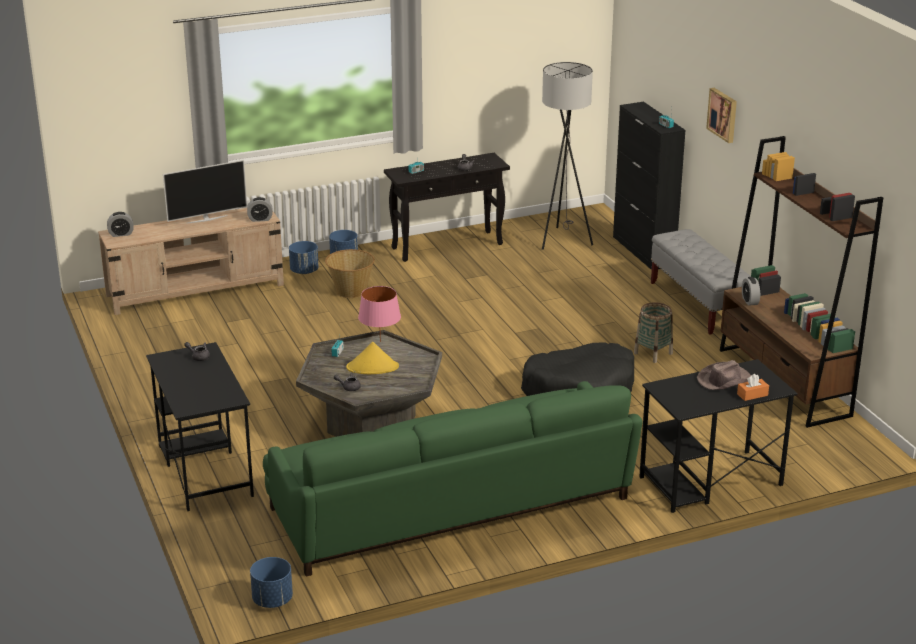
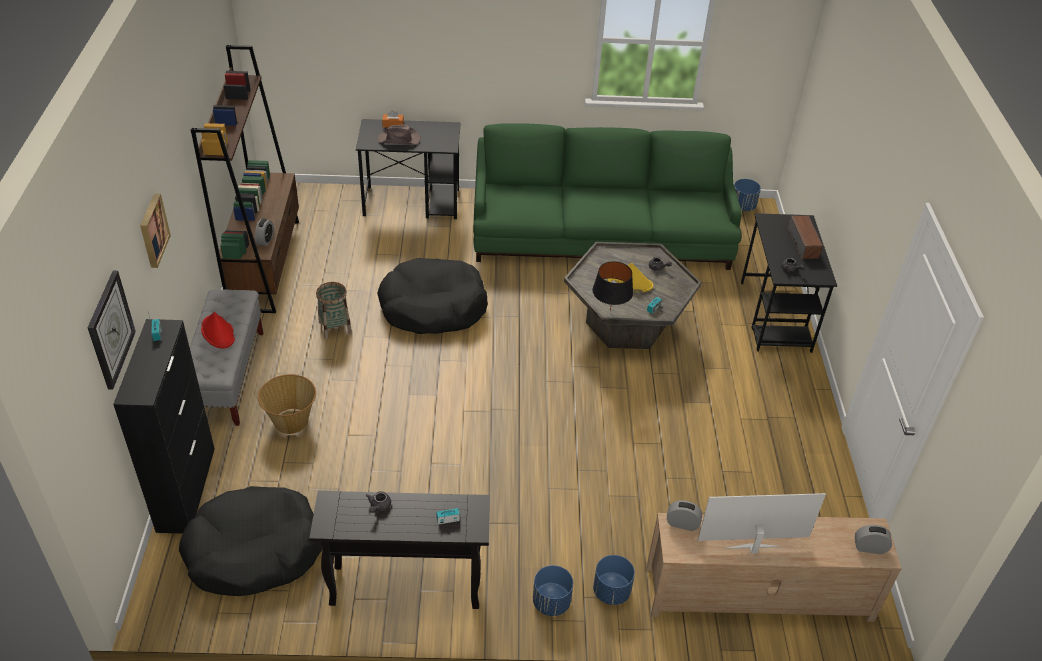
camera: 160 degrees left, 15 degrees up
basket [325,249,375,298] -> basket moved to [258,374,316,434]
pink table lamp [358,286,401,342] -> black table lamp [592,261,633,311]
grey floor lamp [542,62,593,250] -> black dog bed [179,486,322,596]
none -> wall clock [88,271,136,390]
none -> red hat [201,312,235,348]
none -> speaker [788,215,823,260]

